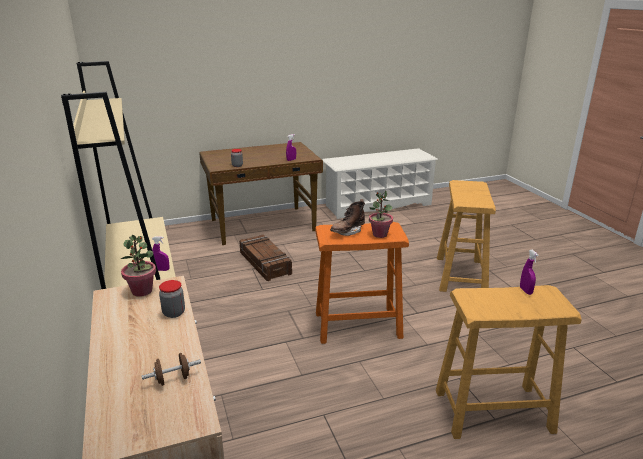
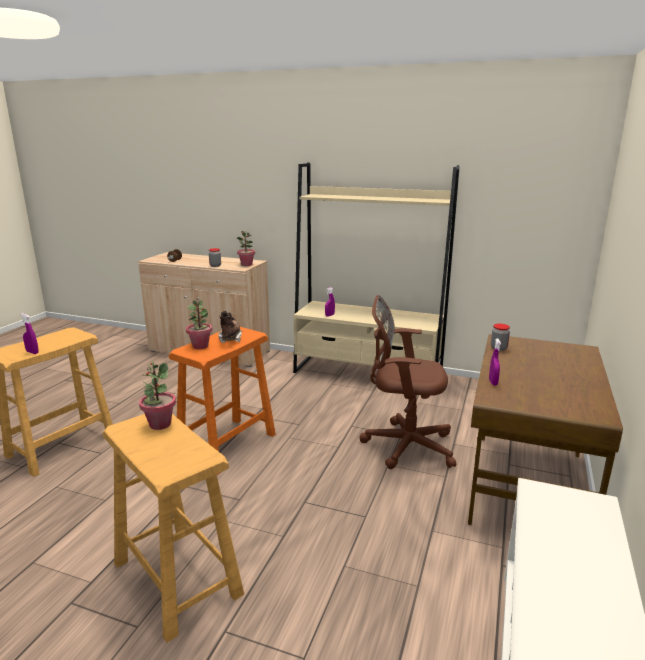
camera: 130 degrees right, 5 degrees down
crate [239,234,292,281] -> brown office chair [359,295,456,469]
none -> potted plant [139,362,176,430]

